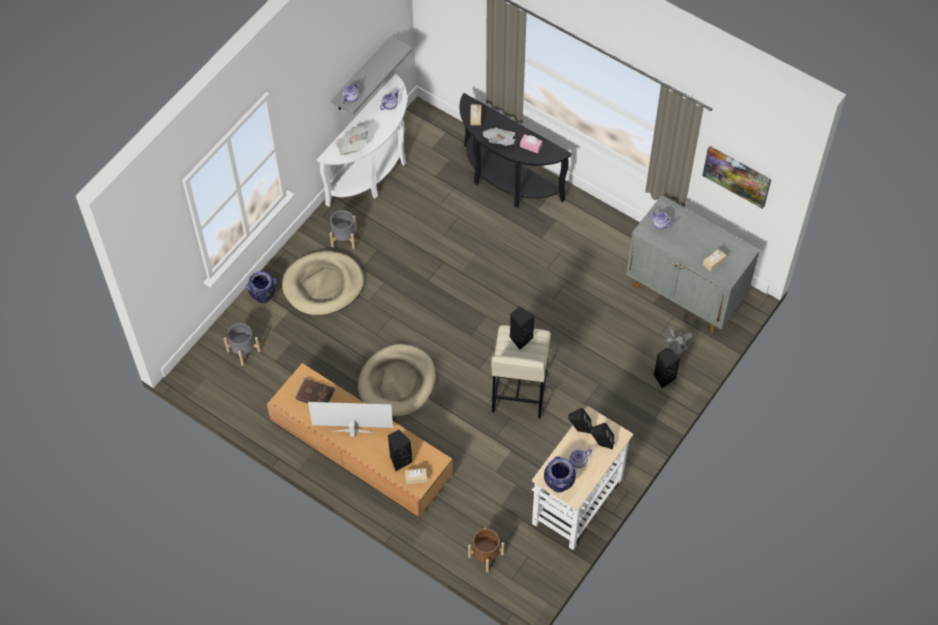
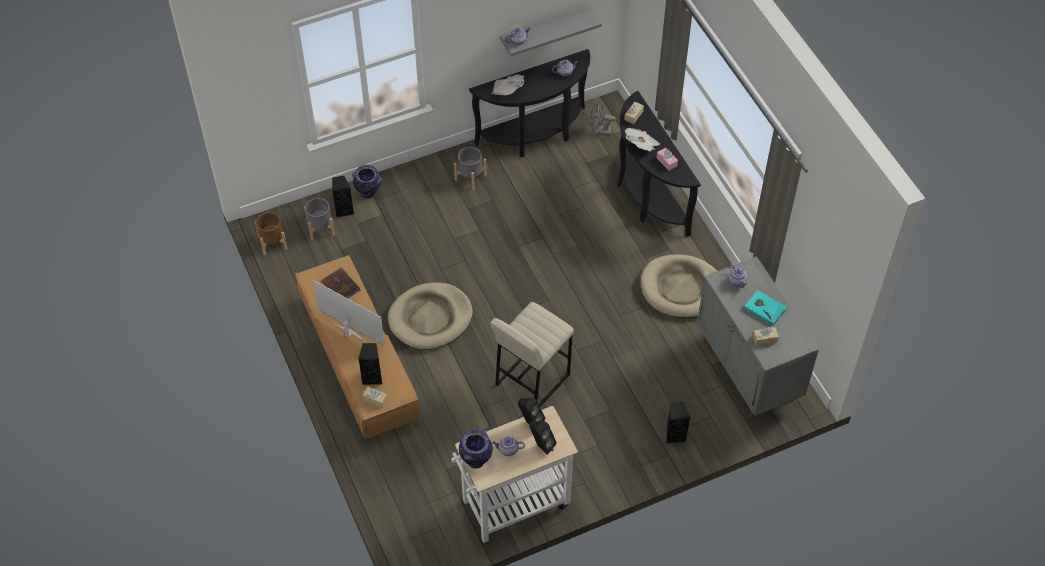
camera: 30 degrees right, 5 degrees down
beige dog bed [282,251,364,315] -> beige dog bed moved to [641,254,717,318]
white console table [317,74,407,207] -> black console table [469,49,590,157]
brown planter [468,528,504,572] -> brown planter moved to [255,212,287,255]
black speaker [510,306,535,350] -> black speaker moved to [332,176,354,218]
grey fan [665,327,692,355] -> grey fan moved to [590,102,616,135]
picture [702,146,771,209] -> none
none -> turquoise book [744,289,787,326]

